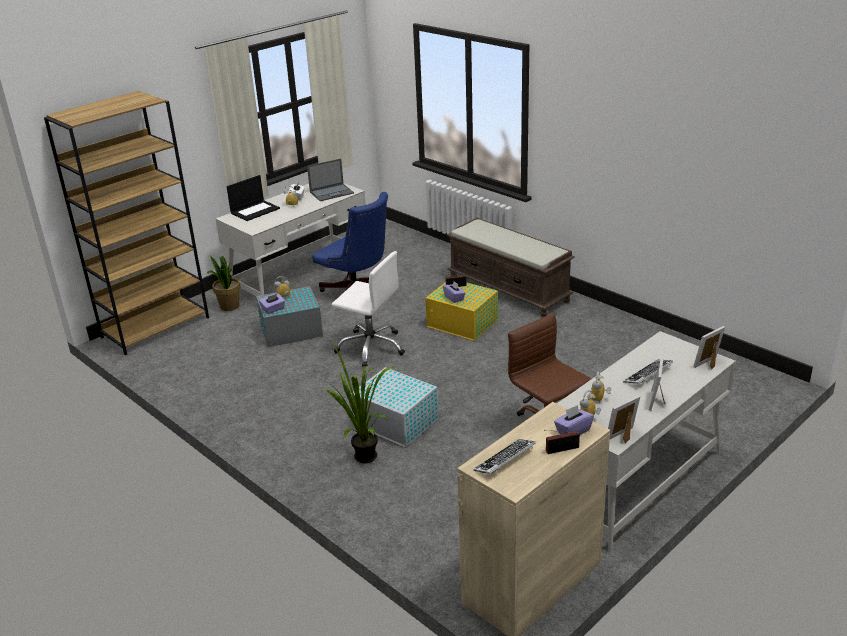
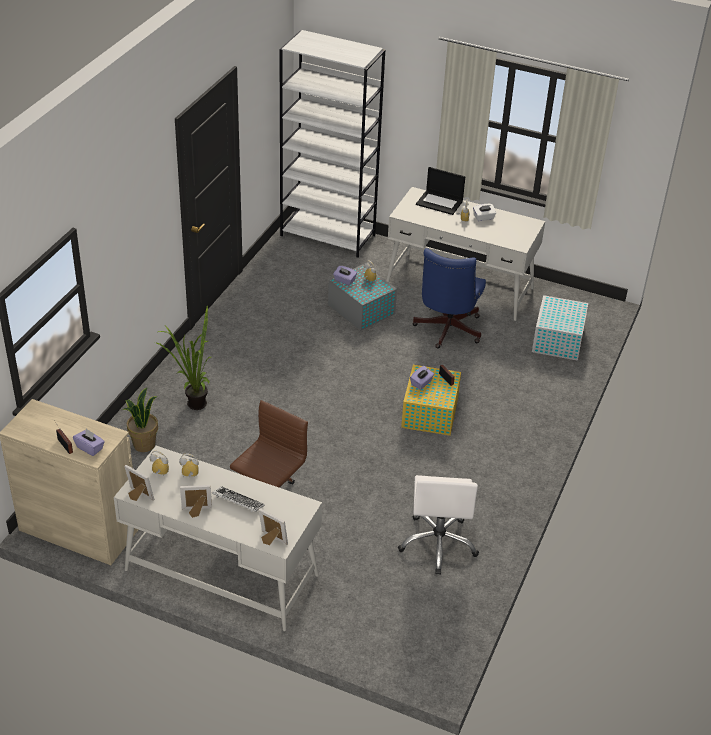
camera: 65 degrees right, 10 degrees up
brown bookcase [44,91,209,355] -> white bookcase [279,30,385,257]
potted plant [206,256,240,311] -> potted plant moved to [122,387,158,452]
laptop [307,159,354,201] -> none
white office chair [332,251,405,367] -> white office chair moved to [398,475,479,575]
white storage box [351,367,439,447] -> white storage box moved to [532,295,588,361]
brown bench [447,218,575,317] -> none
keyboard [474,439,536,474] -> none

